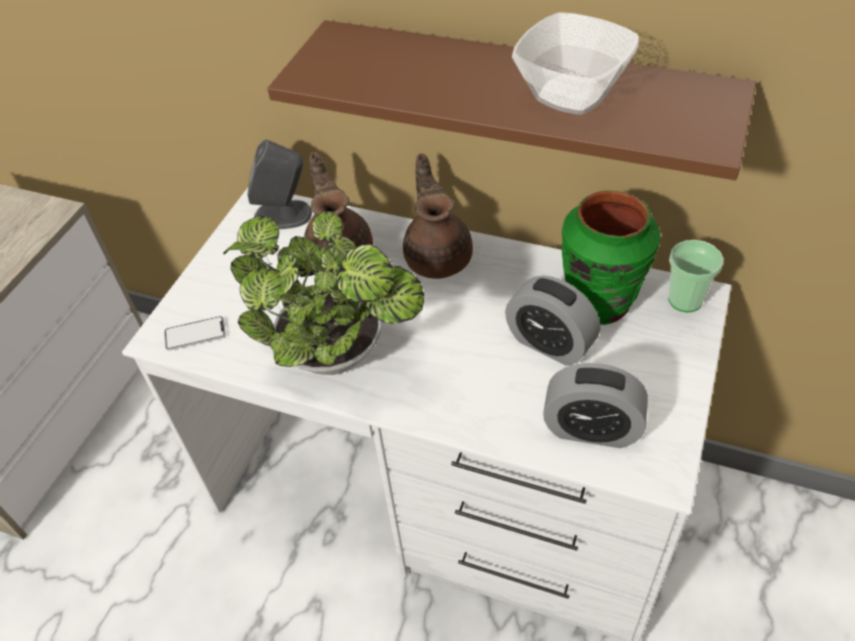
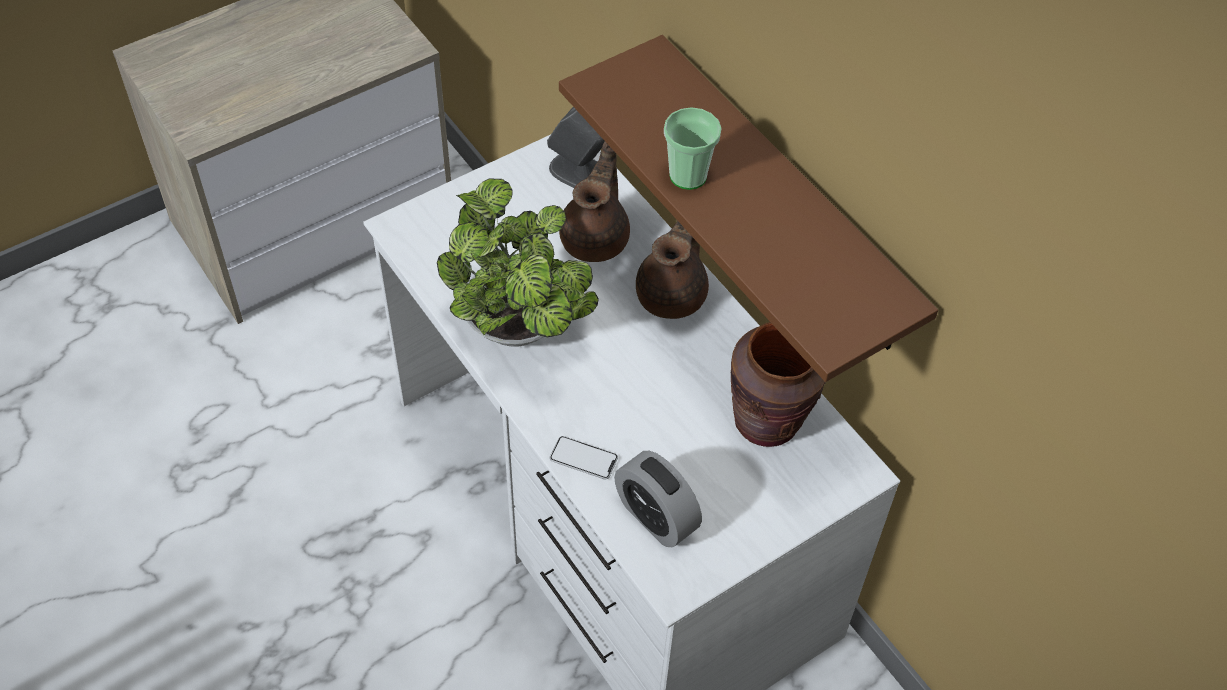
camera: 30 degrees right, 5 degrees up
phone [164,316,226,351] -> phone moved to [550,436,618,479]
alarm clock [505,275,600,365] -> none
bowl [512,12,639,115] -> none
green vase [561,191,660,325] -> brown vase [731,322,826,447]
cup [668,240,724,312] -> cup moved to [664,107,722,190]

